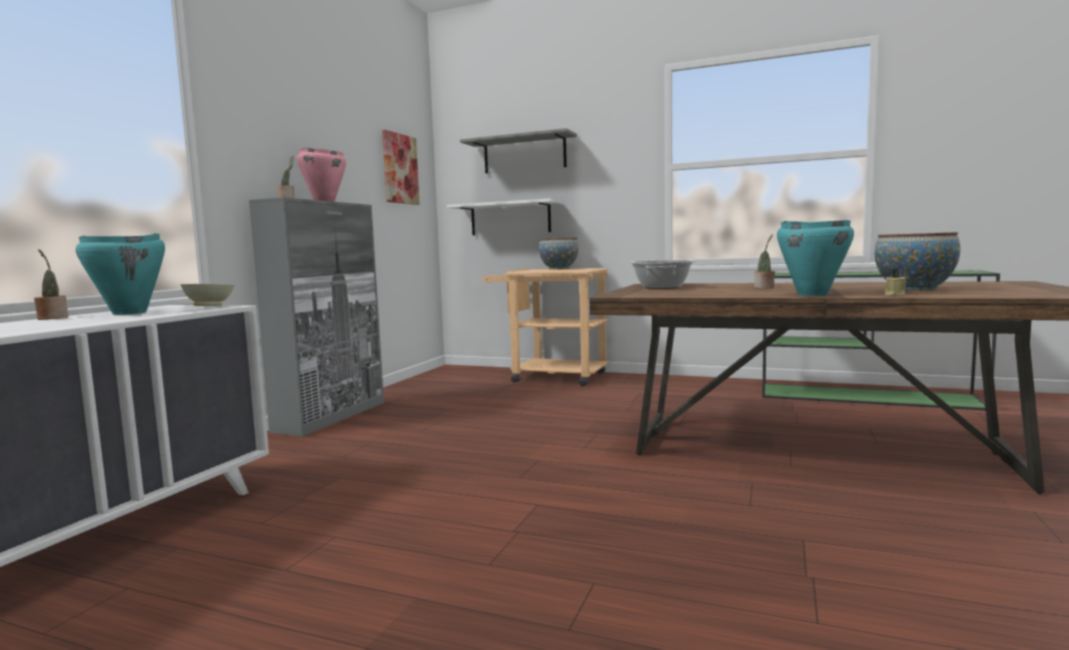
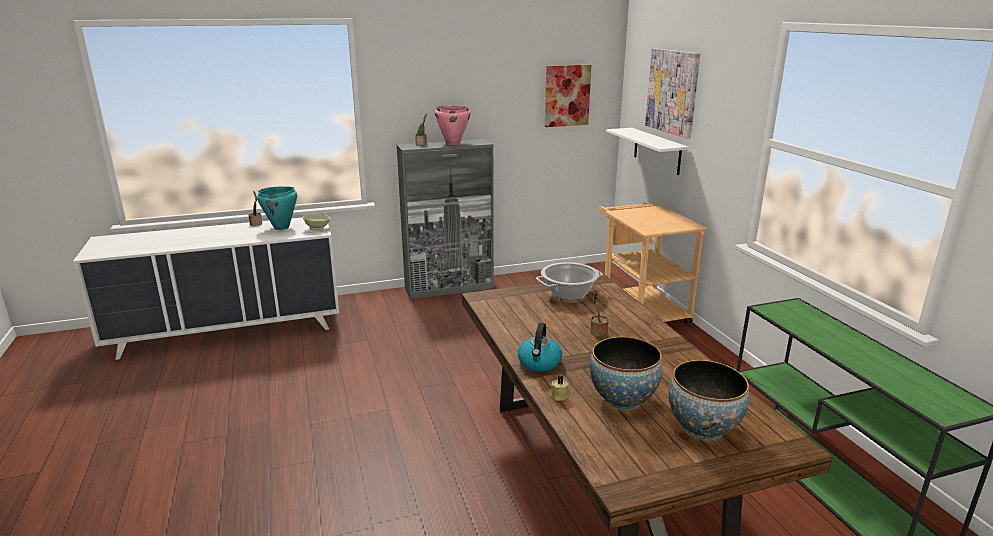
camera: 50 degrees right, 15 degrees up
grey shelf [460,128,577,174] -> picture [645,48,700,139]
bowl [539,238,579,270] -> bowl moved to [669,360,749,441]
turquoise cooking pot [777,220,854,296] -> kettle [518,323,562,372]

